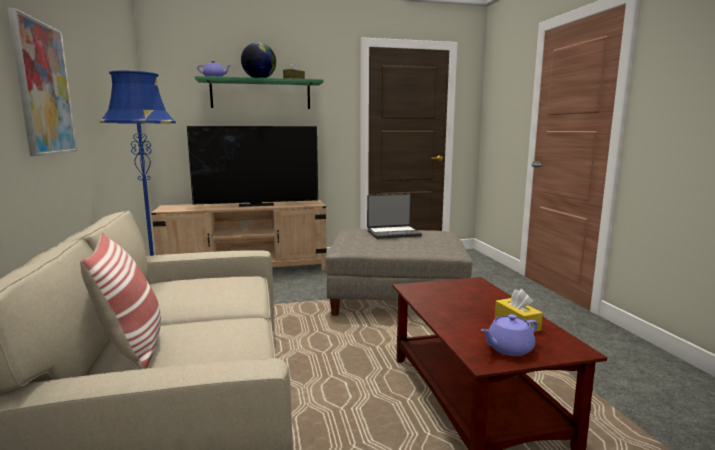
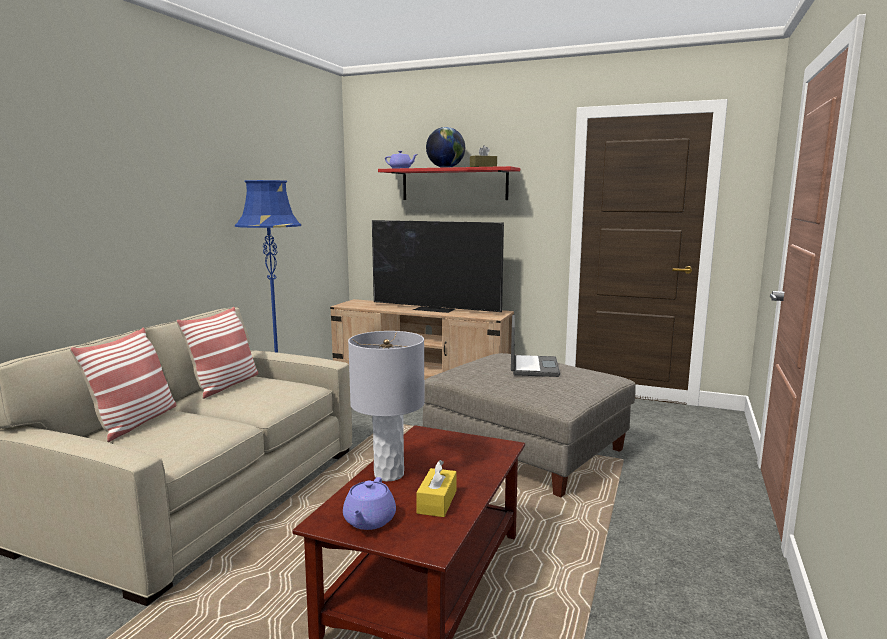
camera: 35 degrees right, 0 degrees up
picture [7,7,77,156] -> none
green shelf [195,76,324,109] -> red shelf [378,166,520,200]
laptop [367,194,422,239] -> laptop turned 105 degrees counterclockwise [511,314,560,377]
purple teapot [481,314,538,356] -> purple teapot turned 90 degrees counterclockwise [343,477,396,530]
none -> pillow [176,307,259,399]
none -> grey table lamp [348,331,425,482]

